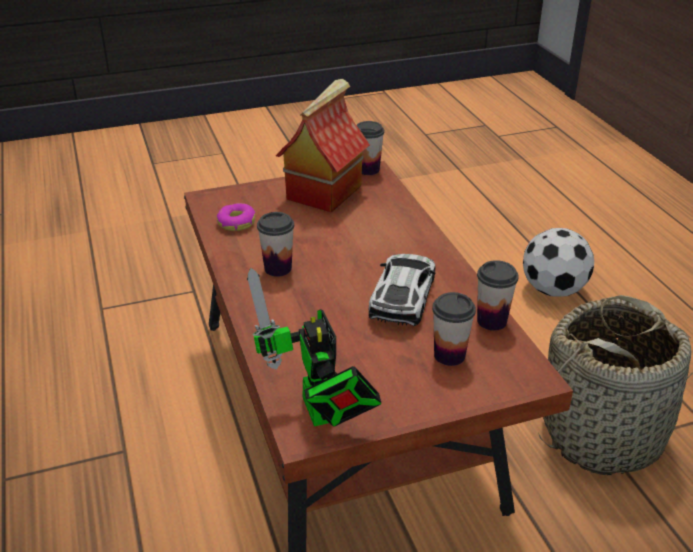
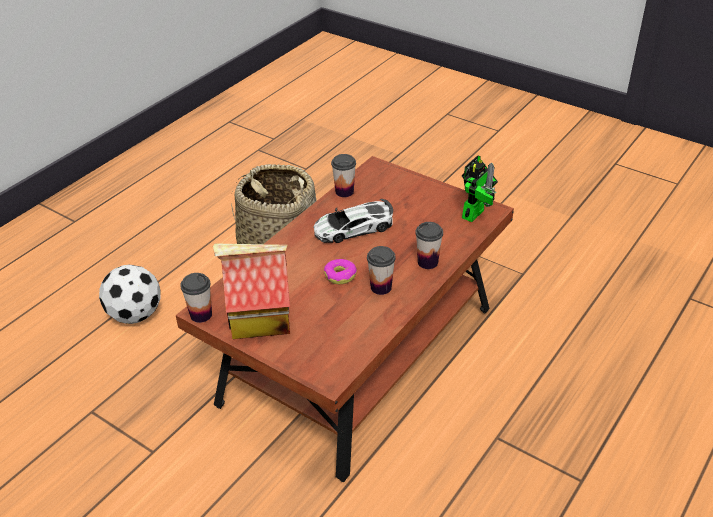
camera: 125 degrees left, 5 degrees up
donut [217,203,255,231] -> donut moved to [324,259,357,284]
cup [432,292,476,366] -> cup moved to [415,222,443,269]

